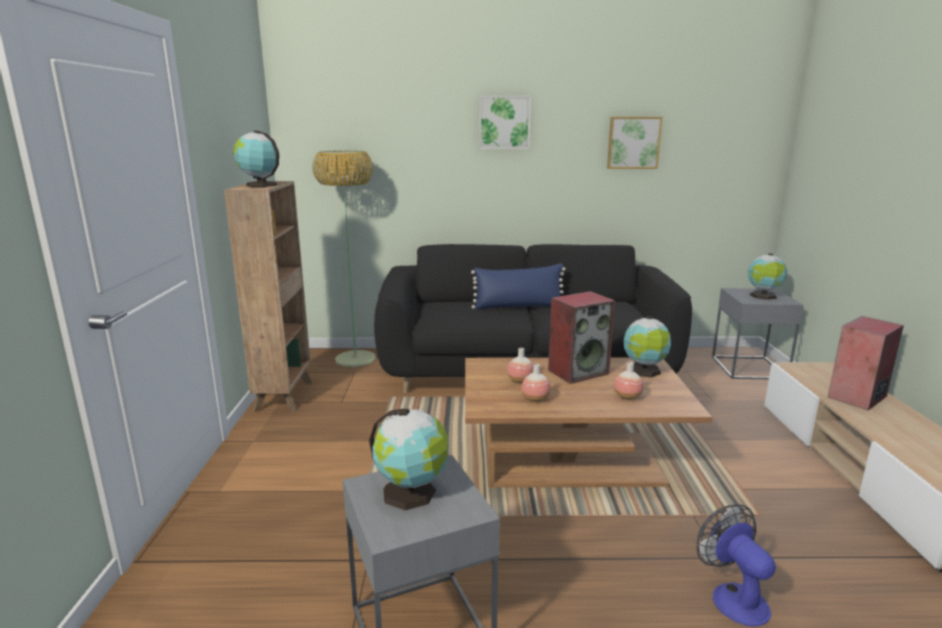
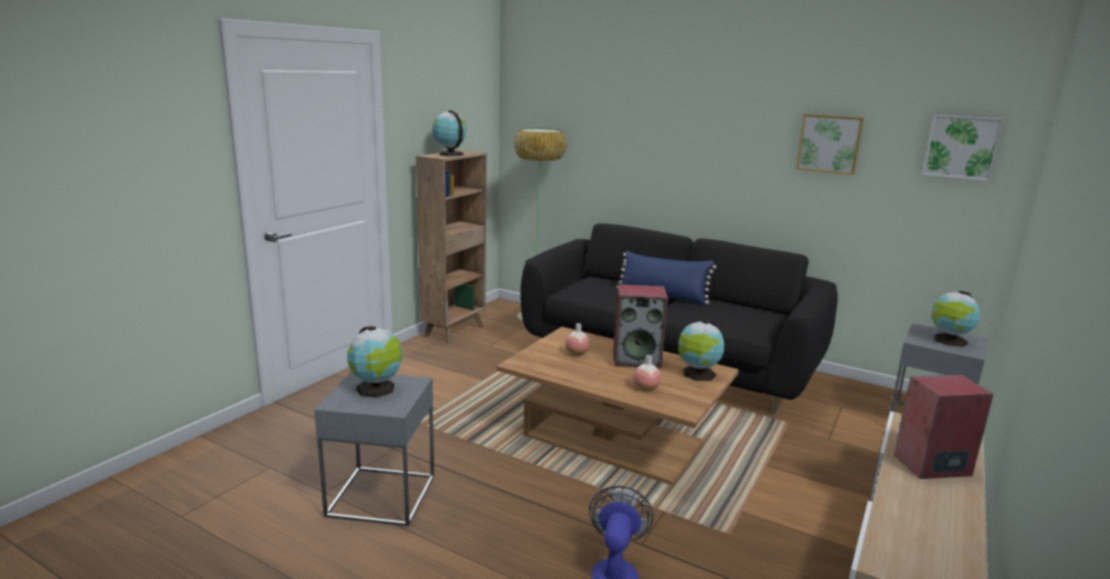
camera: 30 degrees right, 0 degrees up
picture [479,96,531,149] -> picture moved to [922,115,1004,181]
vase [521,364,551,402] -> none

